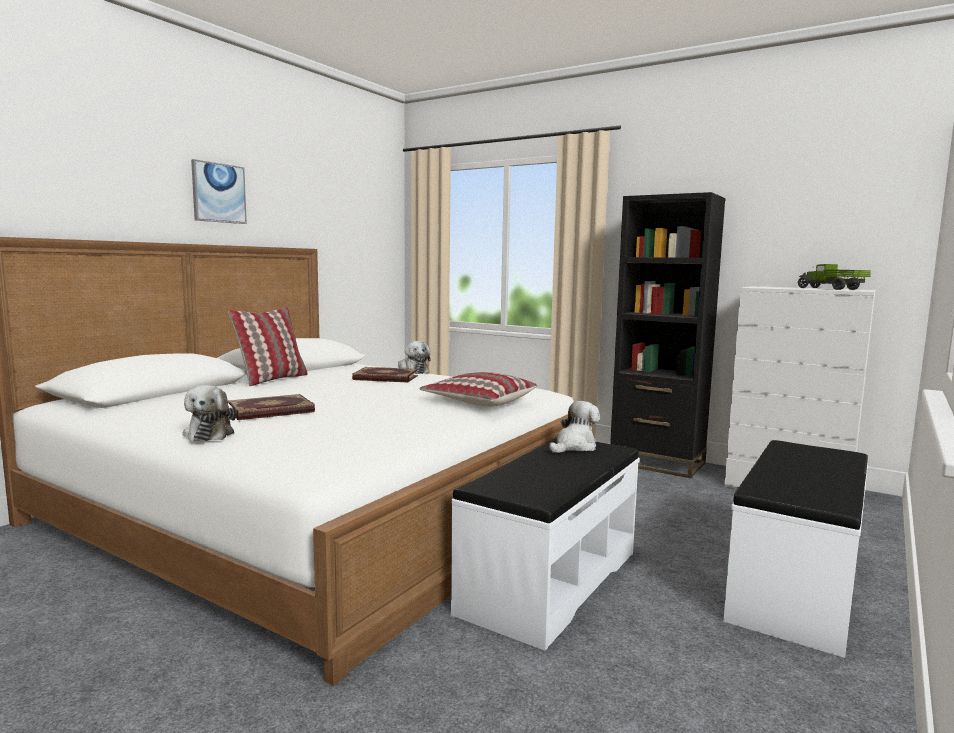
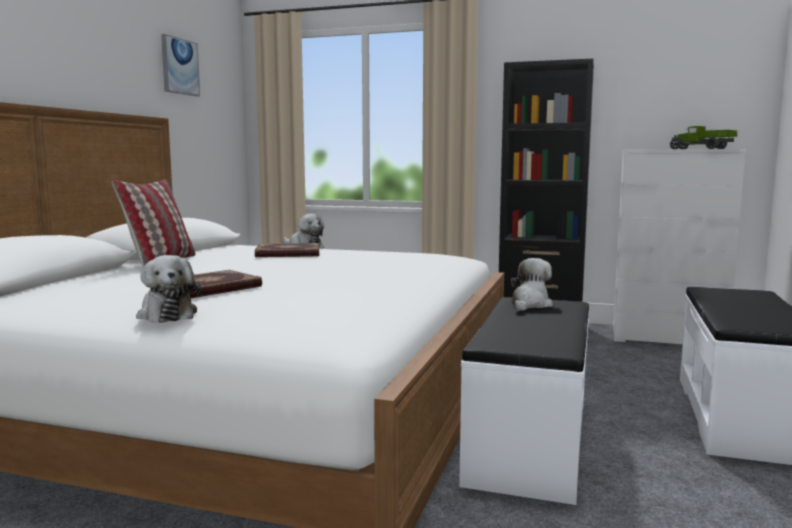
camera: 15 degrees left, 0 degrees up
picture [191,159,247,224] -> picture moved to [161,34,200,97]
pillow [420,372,537,407] -> none

